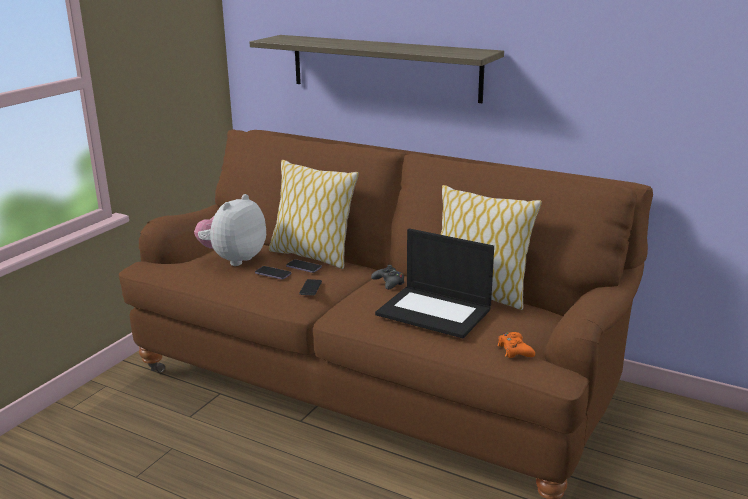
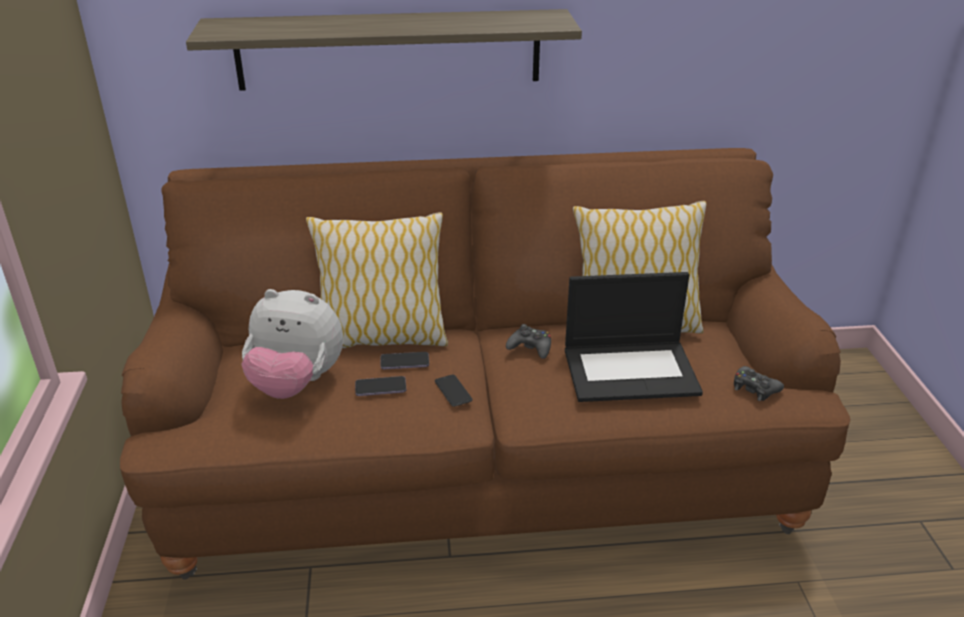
camera: 35 degrees left, 10 degrees up
plush toy [194,194,266,266] -> plush toy turned 75 degrees counterclockwise [241,289,343,399]
orange game controller [497,332,535,358] -> black game controller [734,366,784,401]

